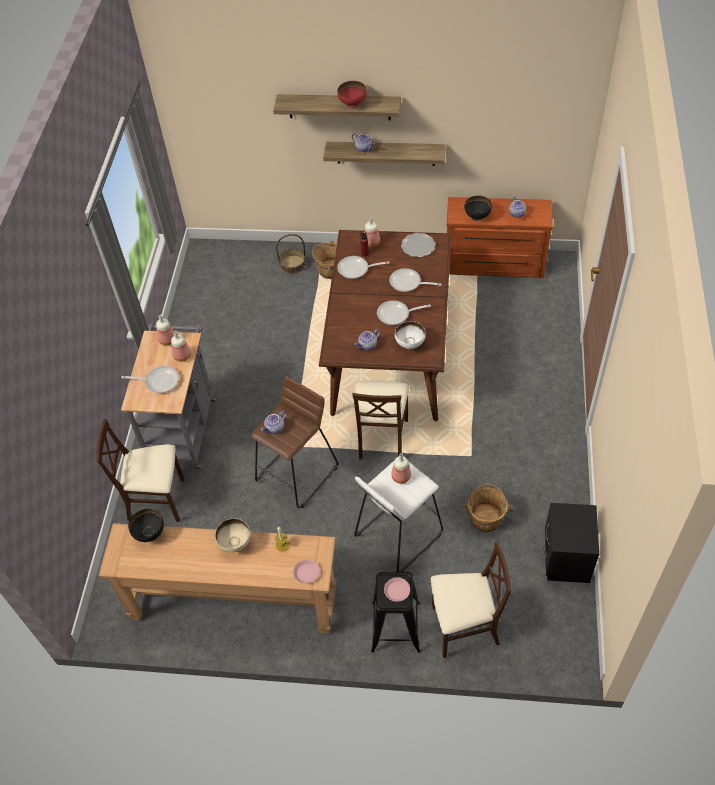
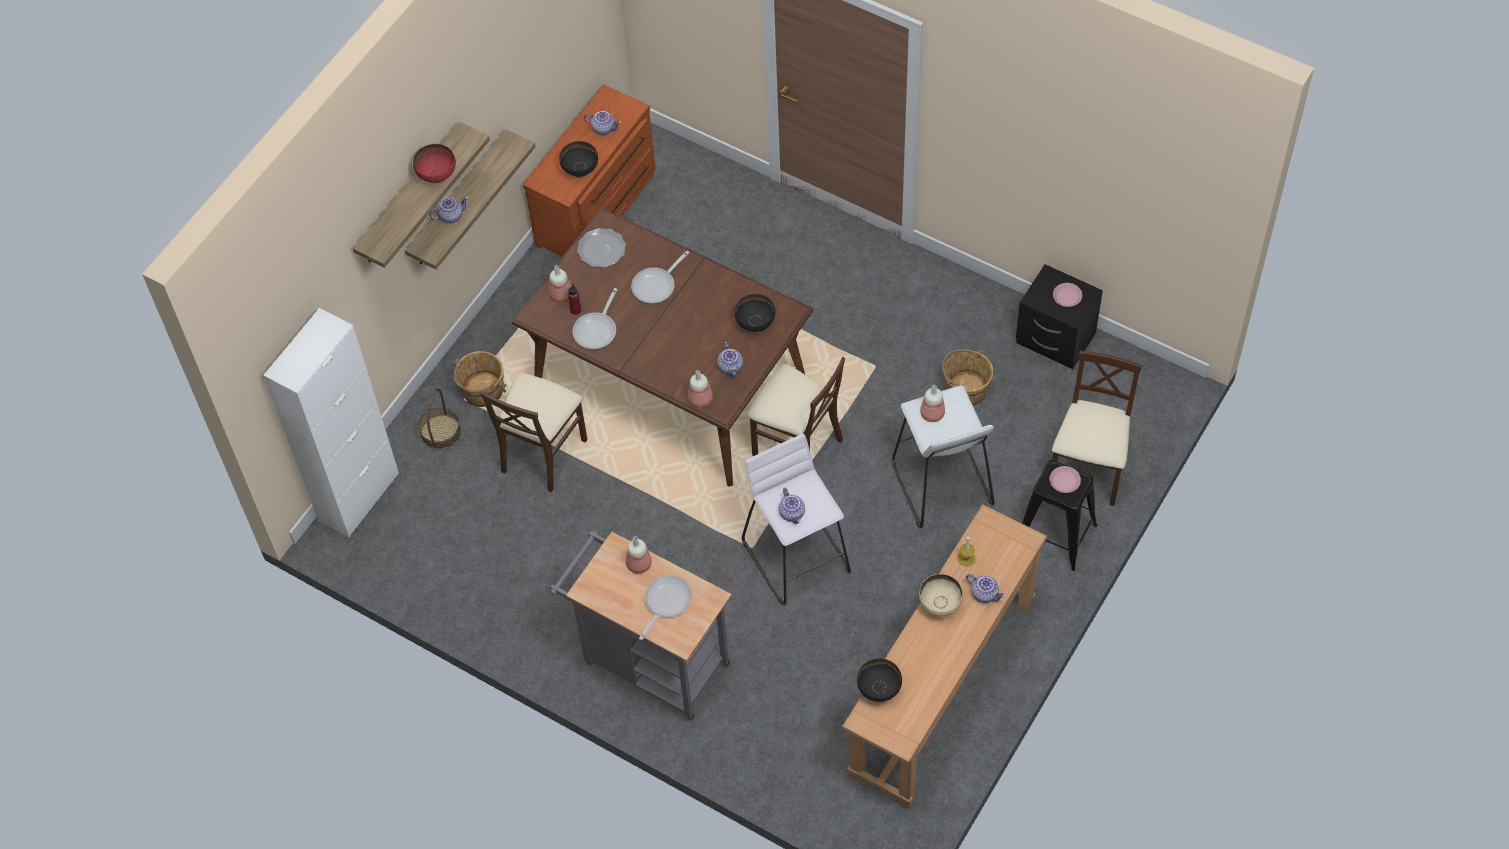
camera: 65 degrees left, 5 degrees up
beige chair [96,419,185,522] -> beige chair moved to [480,373,587,492]
bottle [156,314,174,346] -> bottle moved to [688,370,713,408]
brown stool [250,376,338,508] -> white stool [742,433,851,605]
pink plate [293,560,320,584] -> pink plate moved to [1053,283,1082,307]
frying pan [377,300,431,325] -> none
white bowl [395,321,426,349] -> black bowl [735,294,775,332]
none -> white cabinet [263,308,399,537]
none -> teapot [966,574,1005,603]

